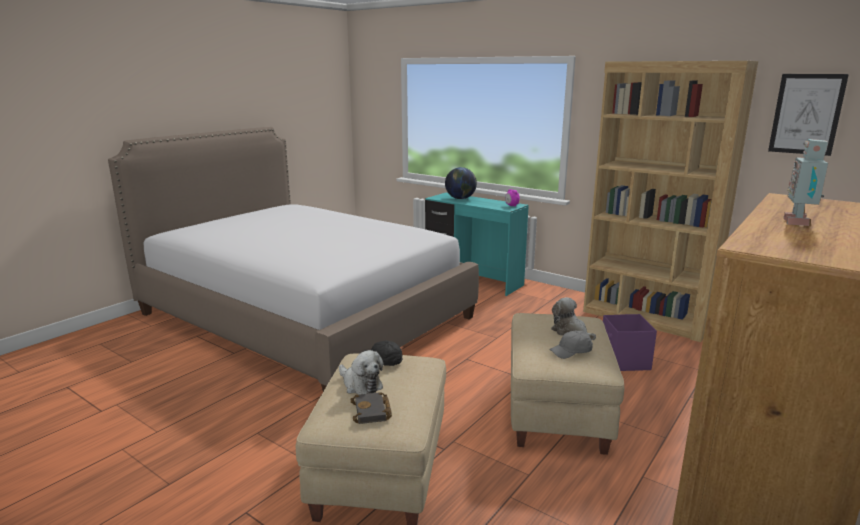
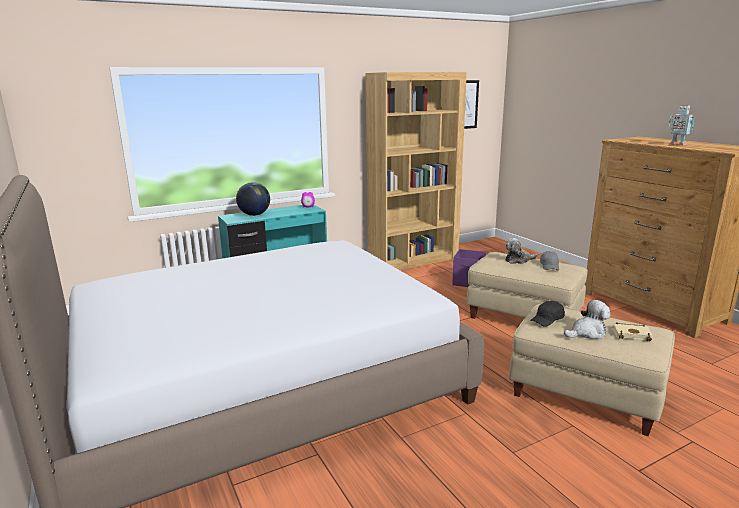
camera: 65 degrees left, 0 degrees up
black book [350,392,392,424] -> beige book [613,322,653,341]

